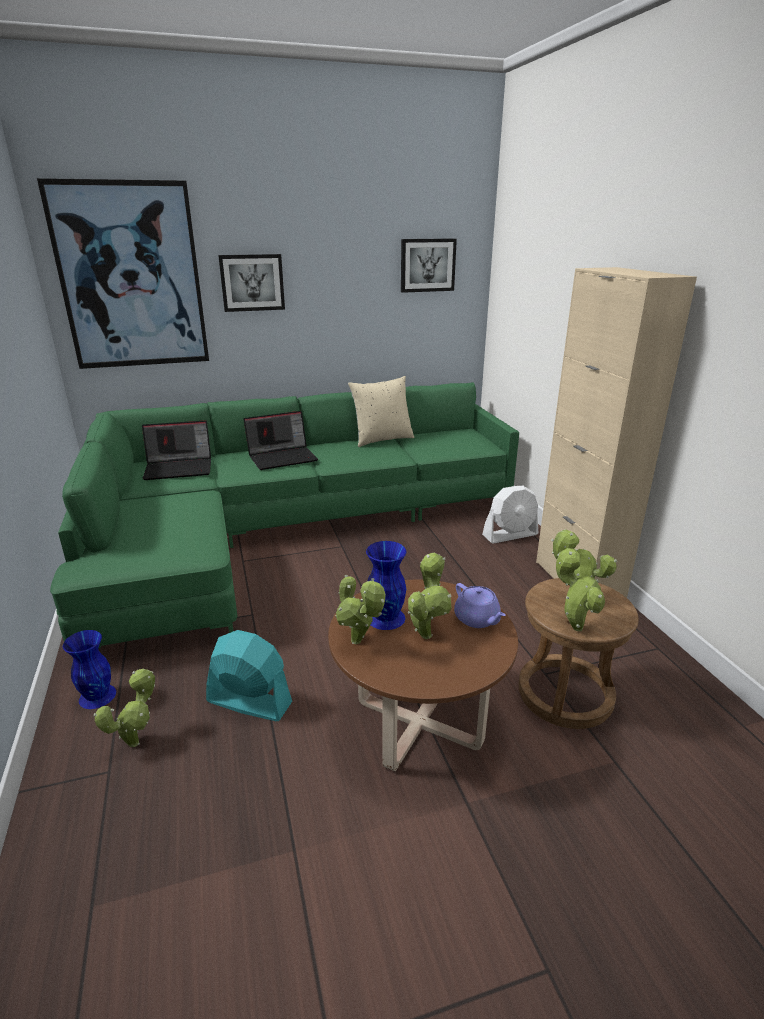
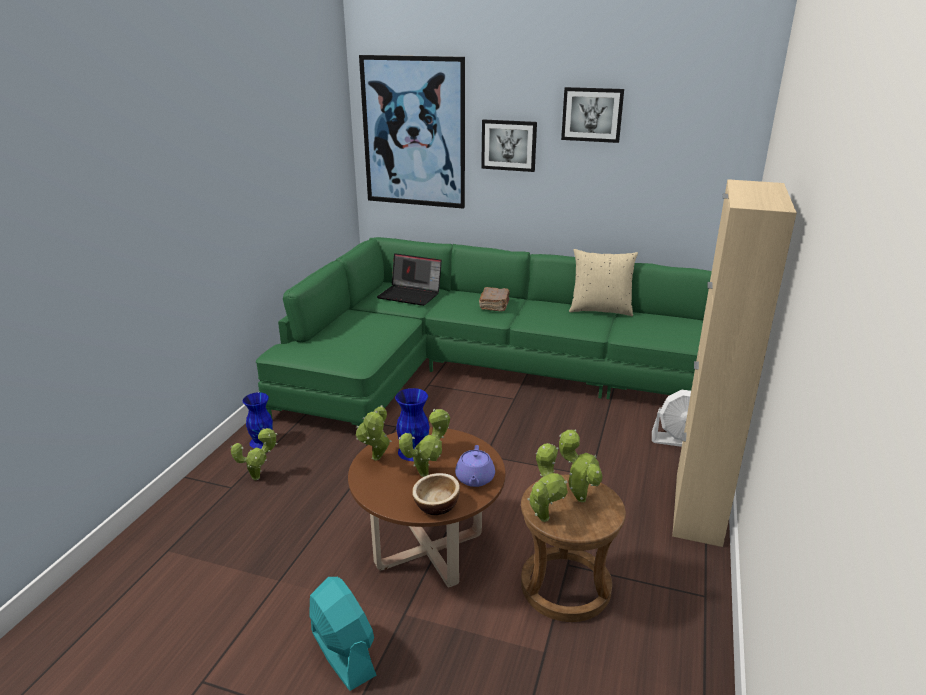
camera: 35 degrees right, 0 degrees up
turquoise fan [206,630,292,721] -> turquoise fan moved to [309,577,377,691]
laptop [243,411,318,470] -> brown book [479,287,510,312]
picture [401,238,457,293] -> picture moved to [561,87,624,143]
none -> bowl [412,473,460,515]

